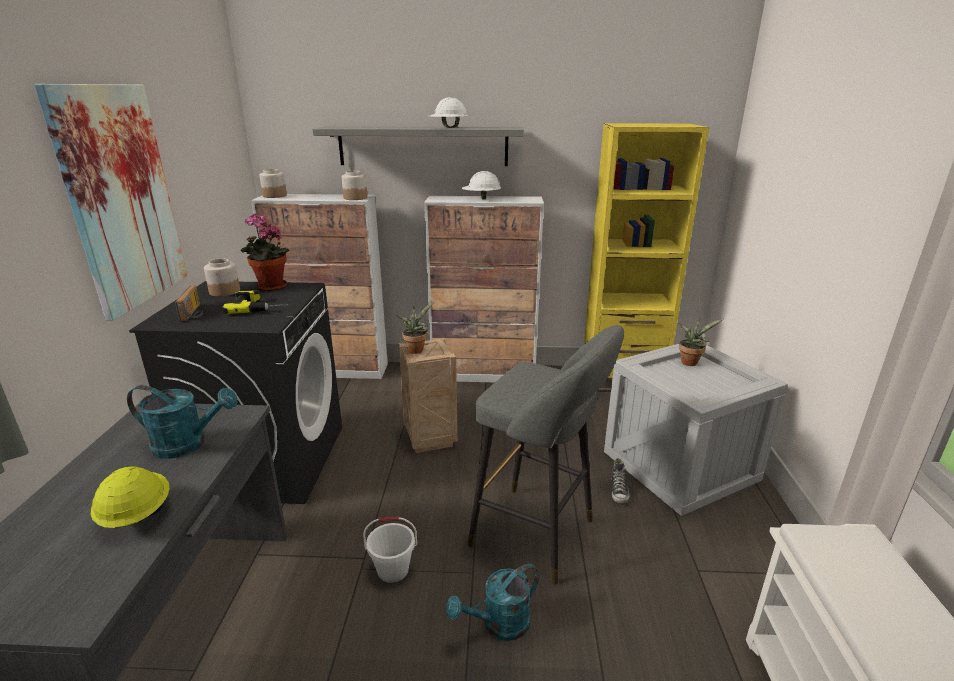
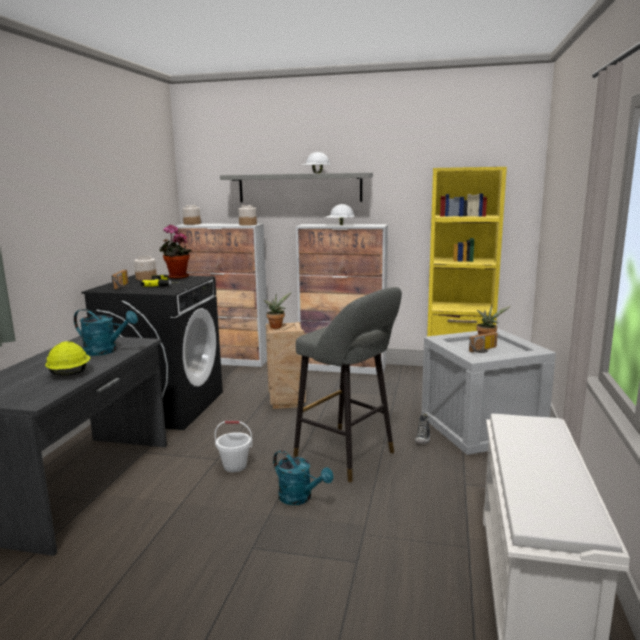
camera: 10 degrees right, 10 degrees down
picture [34,84,187,321] -> none
turquoise watering can [446,564,539,641] -> turquoise watering can turned 120 degrees counterclockwise [273,450,334,505]
none -> radio [469,332,498,353]

